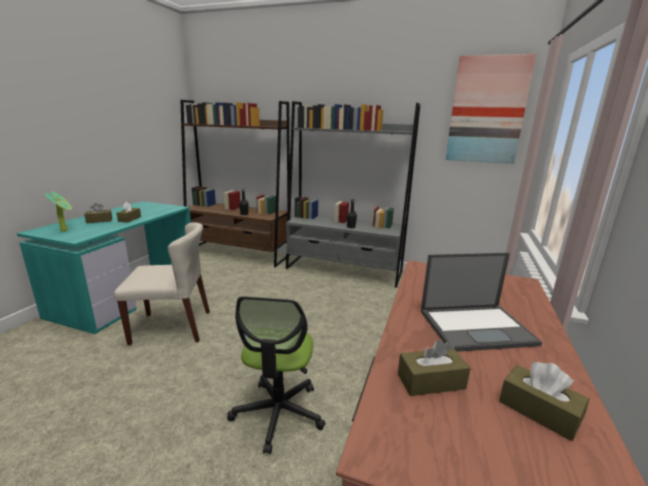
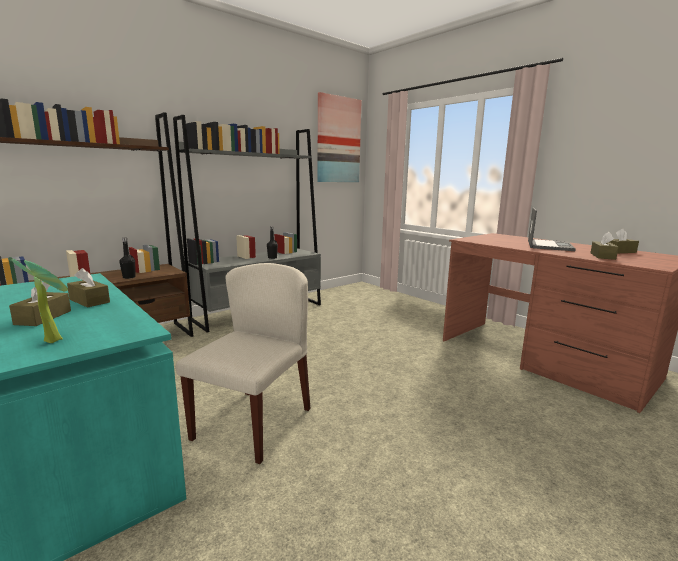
camera: 60 degrees left, 5 degrees down
office chair [227,296,326,454] -> none

